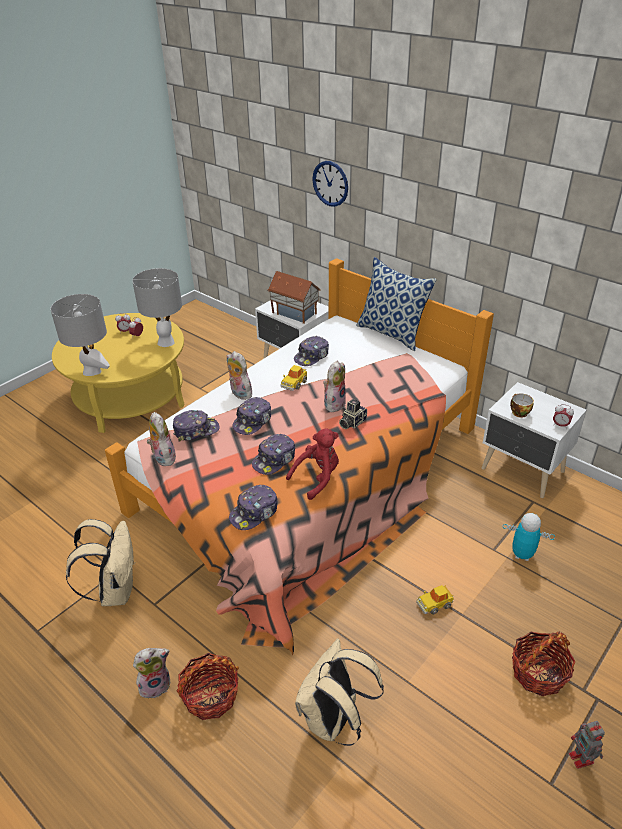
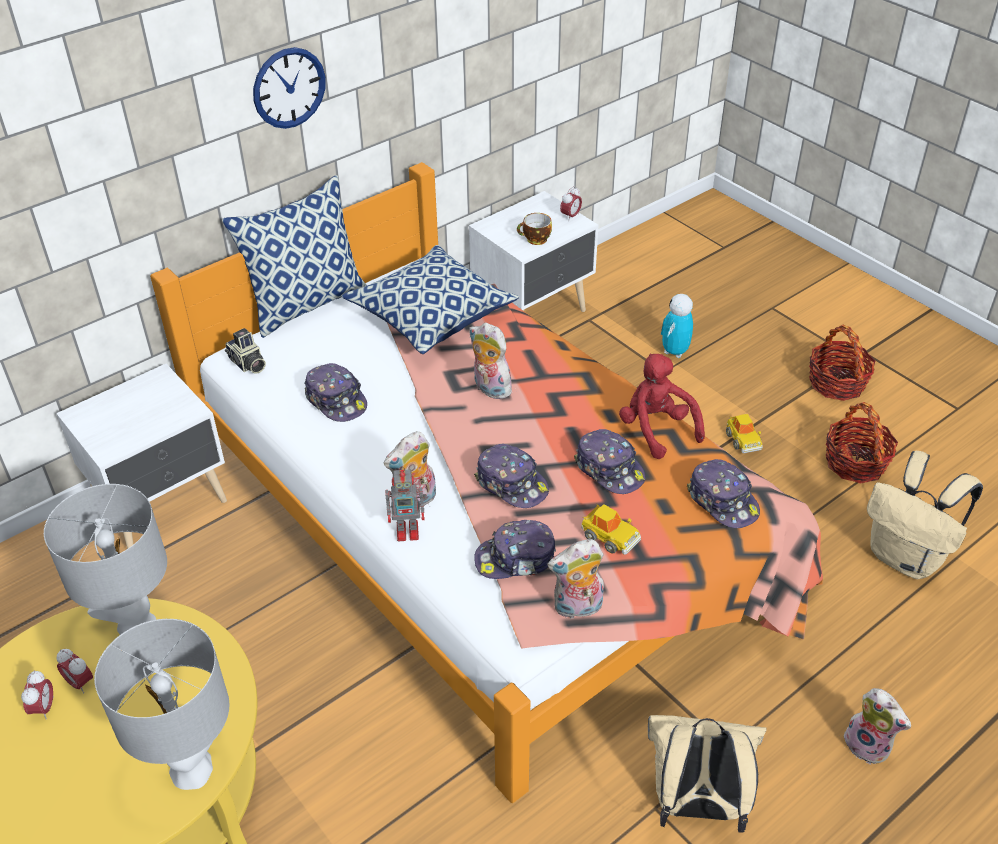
camera: 80 degrees left, 5 degrees up
plush toy [133,648,170,698] -> plush toy turned 150 degrees clockwise [844,688,911,765]
cap [173,410,220,441] -> cap turned 90 degrees counterclockwise [474,520,556,579]
basket [176,653,239,720] -> basket moved to [826,402,898,483]
toy house [267,271,321,324] -> none
toy car [281,365,307,391] -> toy car moved to [581,504,641,555]
wall clock [312,161,348,207] -> wall clock moved to [253,47,326,129]
camera [339,399,367,429] -> camera moved to [225,328,266,373]
toy robot [569,721,605,769] -> toy robot moved to [385,466,427,541]
none -> pillow [342,245,519,354]

